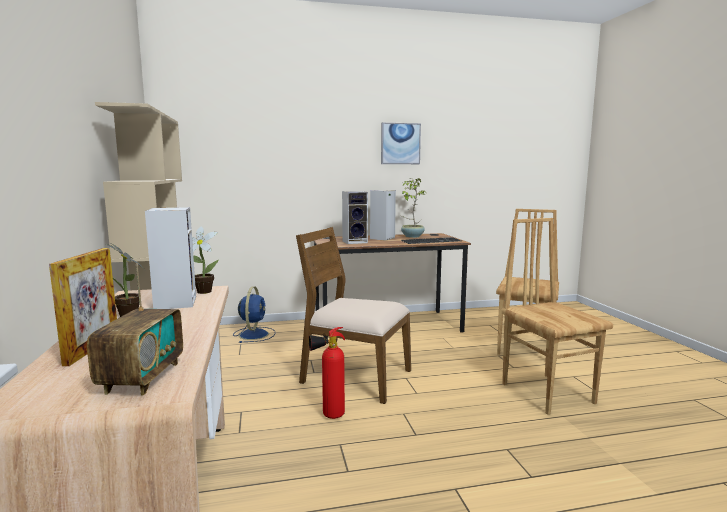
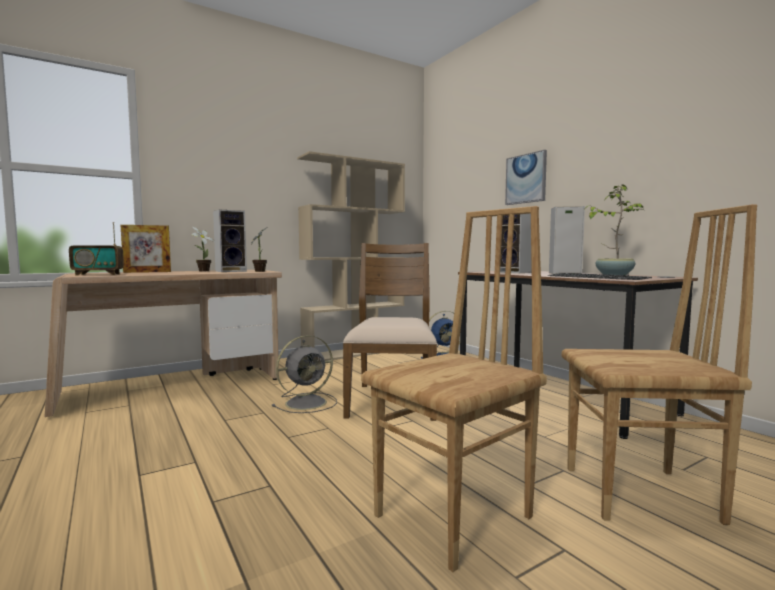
camera: 70 degrees right, 5 degrees down
fire extinguisher [309,327,345,419] -> grey fan [272,335,337,413]
picture [381,123,421,164] -> picture moved to [505,150,547,205]

